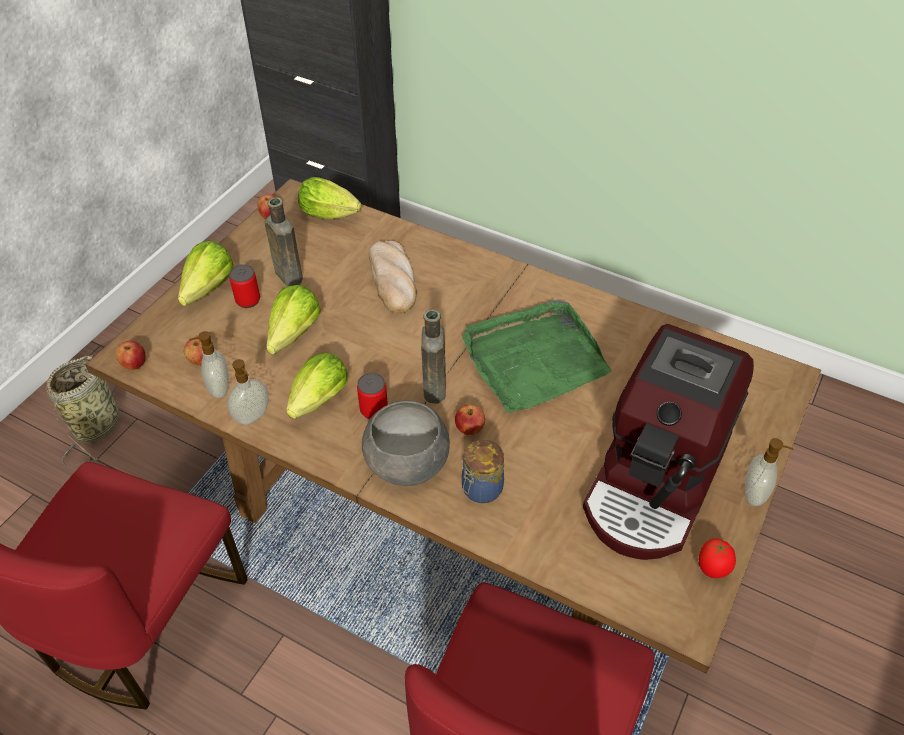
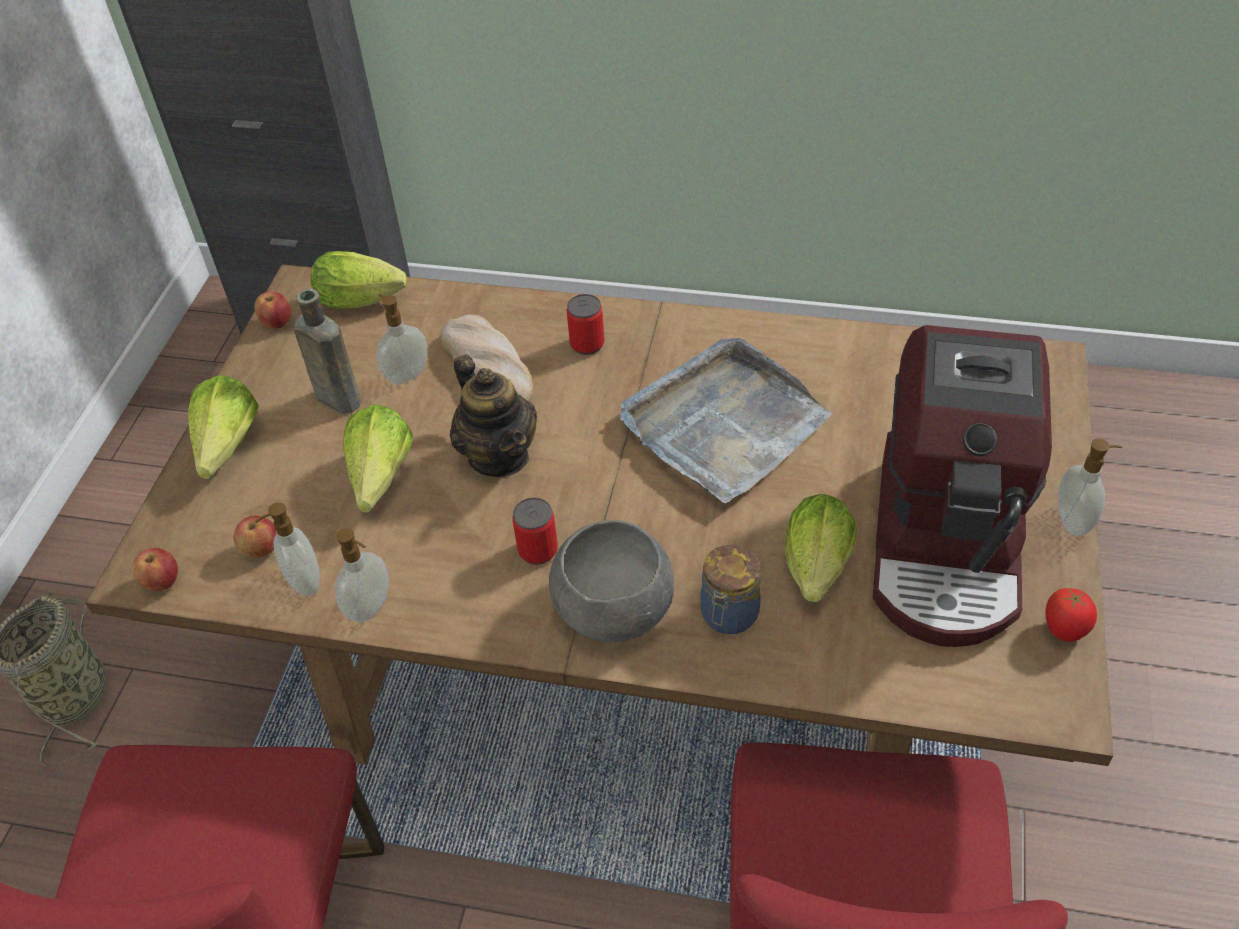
camera: 15 degrees left, 0 degrees up
can [229,264,260,308] -> can moved to [567,294,604,355]
lettuce [286,352,348,419] -> lettuce moved to [785,494,857,602]
brown bottle [421,310,446,403] -> none
apple [455,404,485,435] -> none
green tray [462,300,612,413] -> grey tray [620,338,832,503]
none -> soap dispenser [376,294,427,385]
none -> teapot [450,355,537,477]

